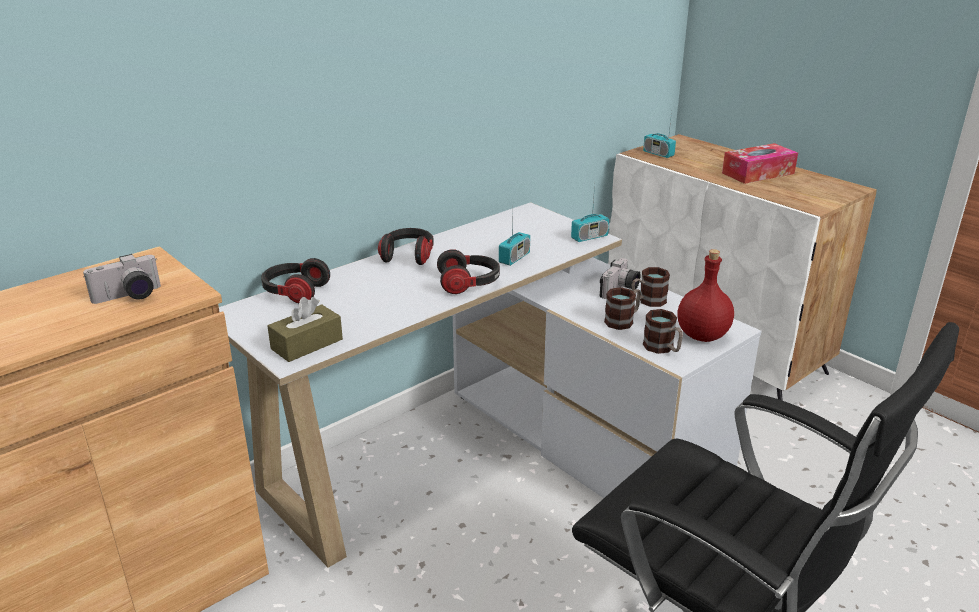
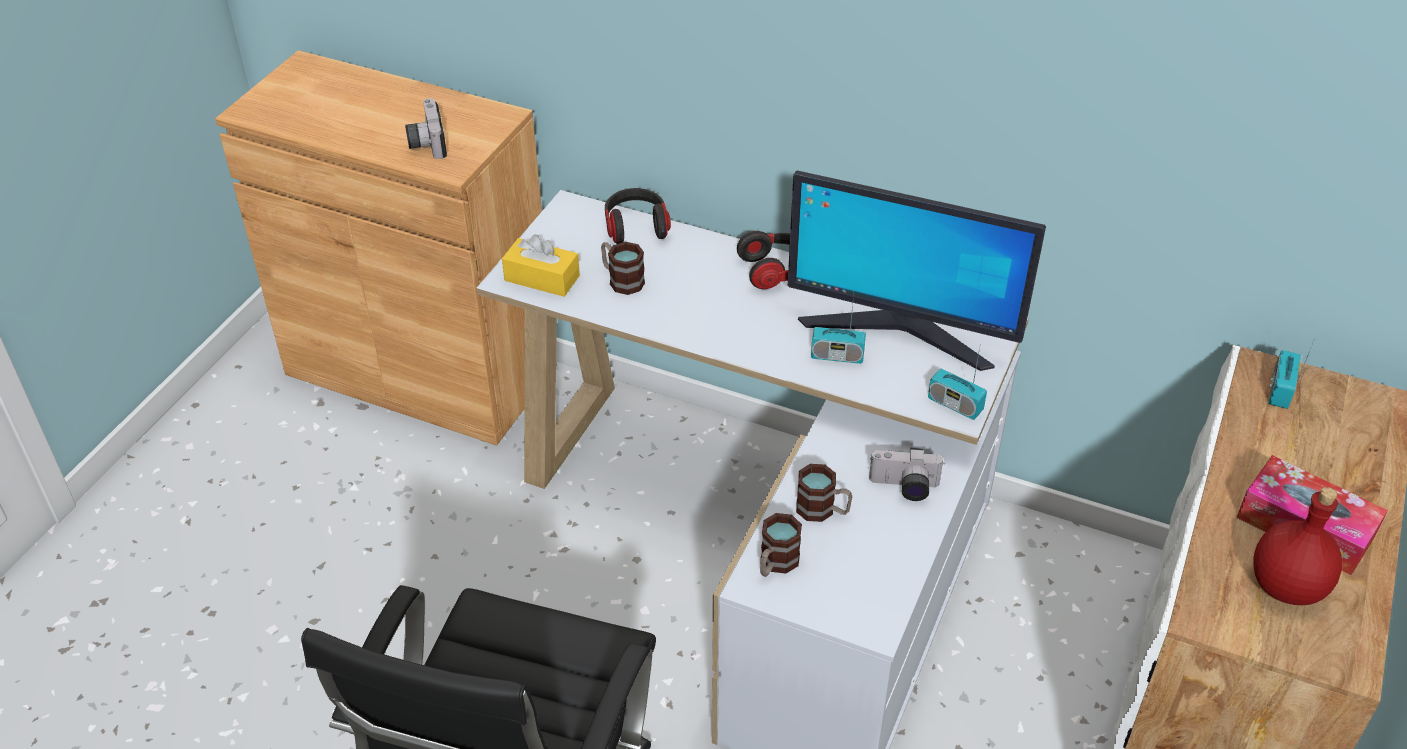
camera: 65 degrees right, 15 degrees up
camera [83,254,161,304] -> camera turned 45 degrees clockwise [405,98,447,159]
brown tissue box [267,297,343,362] -> yellow tissue box [502,234,580,297]
headphones [437,249,500,294] -> none
mug [632,267,670,307] -> mug moved to [601,242,645,295]
red bottle [677,249,734,342] -> red bottle moved to [1253,487,1342,605]
none -> monitor [788,170,1046,371]

